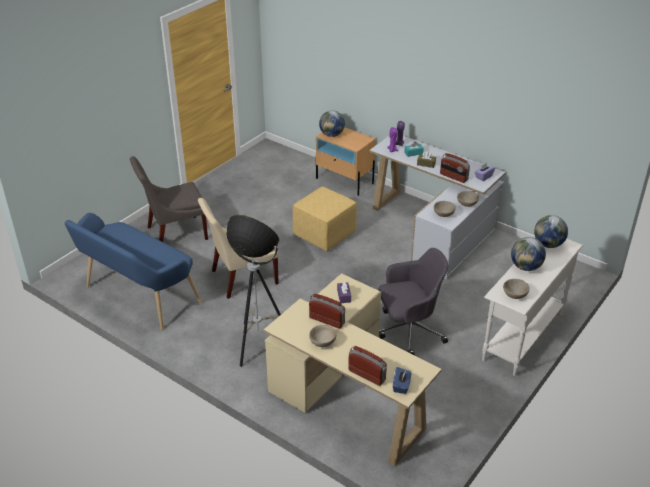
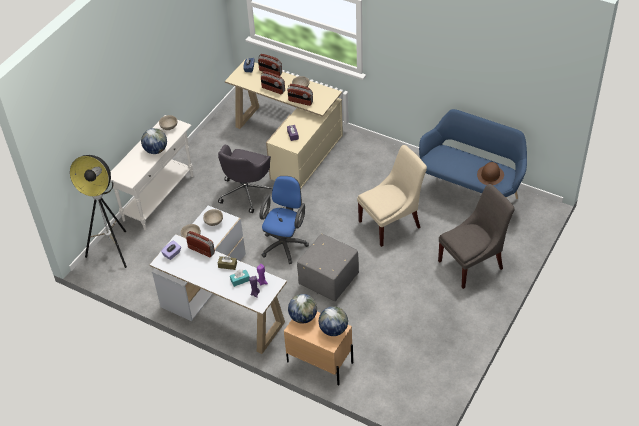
camera: 175 degrees right, 10 degrees up
floor lamp [226,215,281,367] -> floor lamp moved to [70,155,127,268]
yellow ottoman [292,186,357,251] -> grey ottoman [297,234,359,301]
grey office chair [378,248,448,355] -> grey office chair turned 45 degrees counterclockwise [218,144,273,213]
globe [534,215,568,248] -> globe moved to [288,294,317,323]
none -> blue office chair [260,176,309,264]
none -> radio [261,71,285,94]
none -> brown hat [477,162,504,185]

